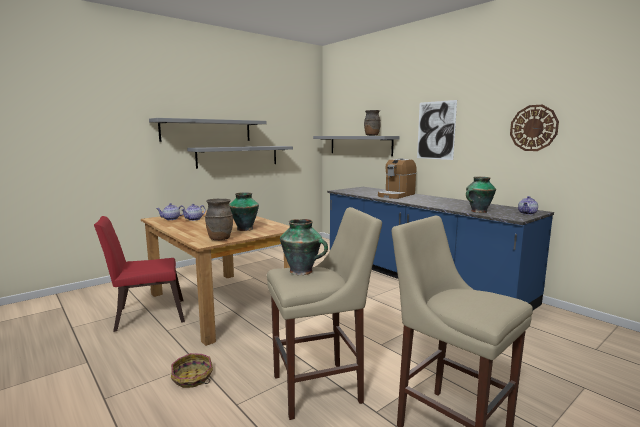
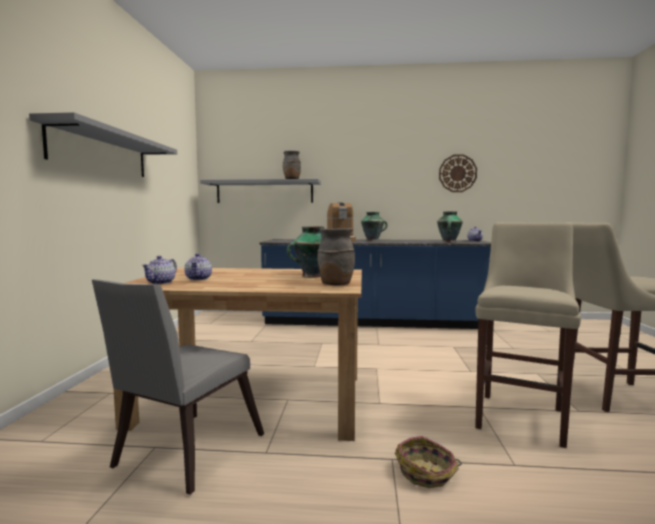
camera: 45 degrees left, 5 degrees down
red chair [94,216,185,332] -> grey chair [92,279,264,495]
grey shelf [187,146,293,169] -> none
vase [280,219,328,275] -> vase moved to [361,212,387,241]
picture [417,100,457,160] -> none

